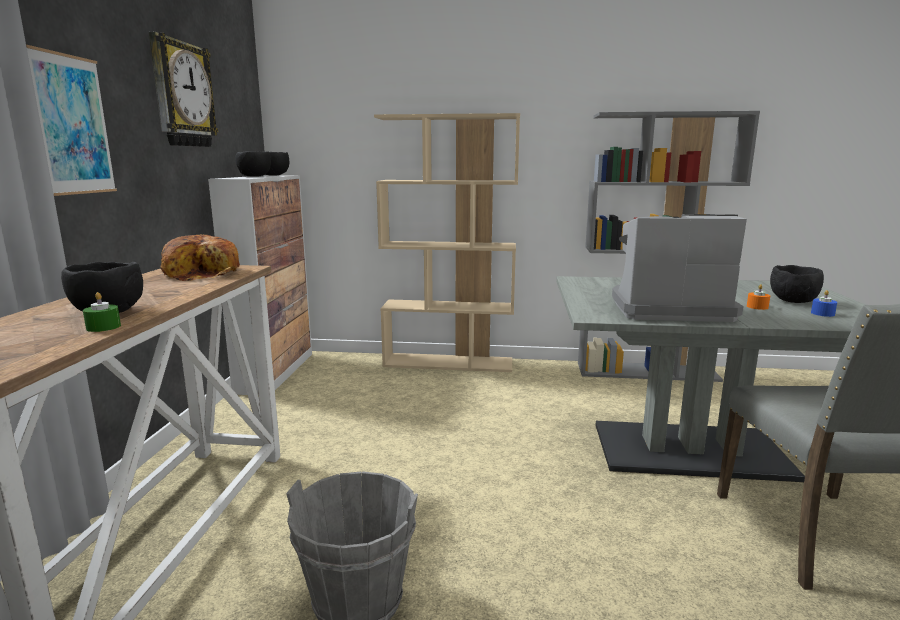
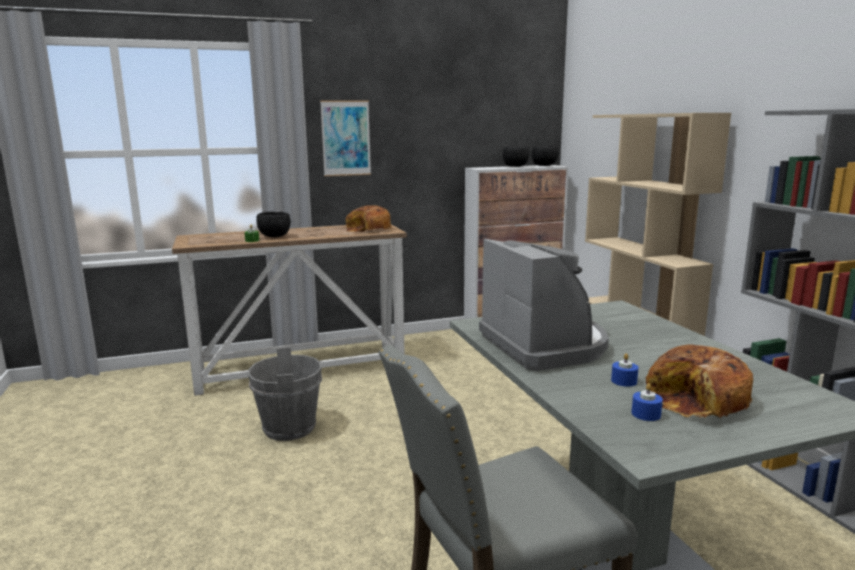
camera: 65 degrees right, 0 degrees up
wall clock [149,32,219,147] -> none
orange candle [747,284,770,310] -> blue candle [611,353,638,387]
black bowl [770,265,824,303] -> bread [646,344,753,419]

